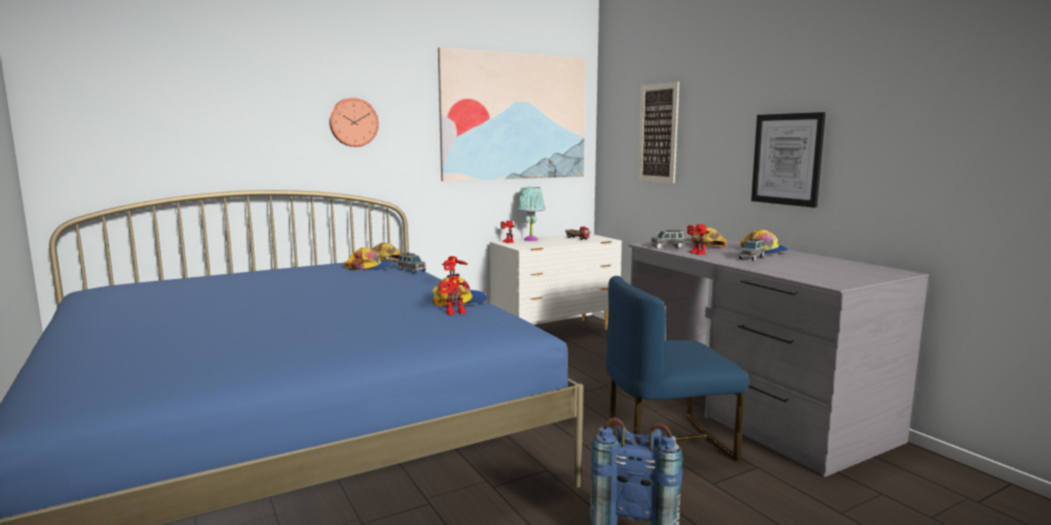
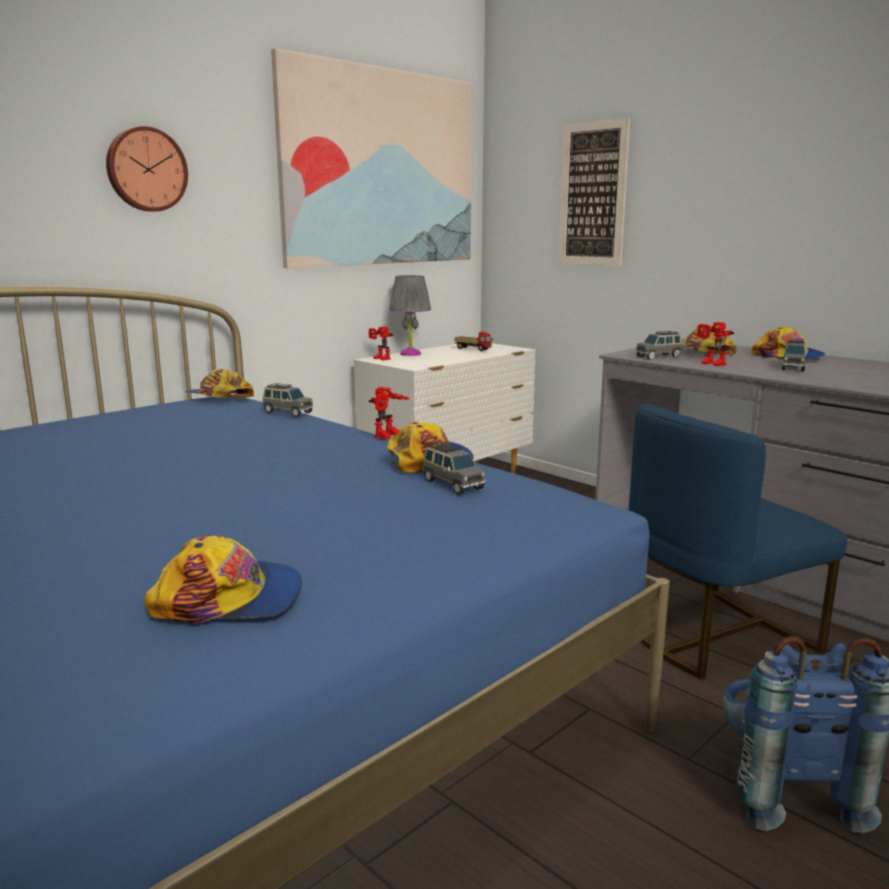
camera: 15 degrees left, 5 degrees up
cap [345,247,392,270] -> cap moved to [144,535,302,623]
toy robot [440,276,469,315] -> grey toy car [423,441,485,495]
turquoise table lamp [517,187,545,241] -> grey table lamp [389,275,431,356]
picture [751,112,826,208] -> none

